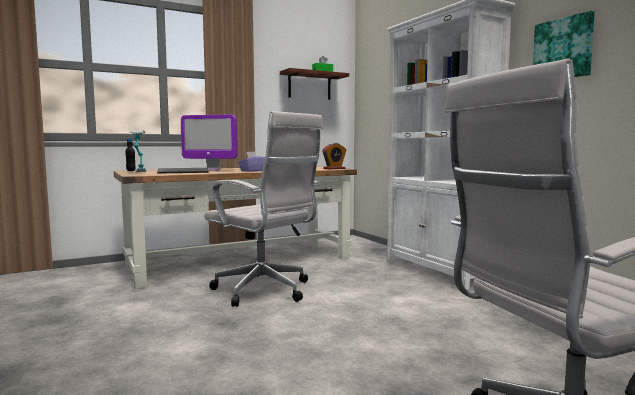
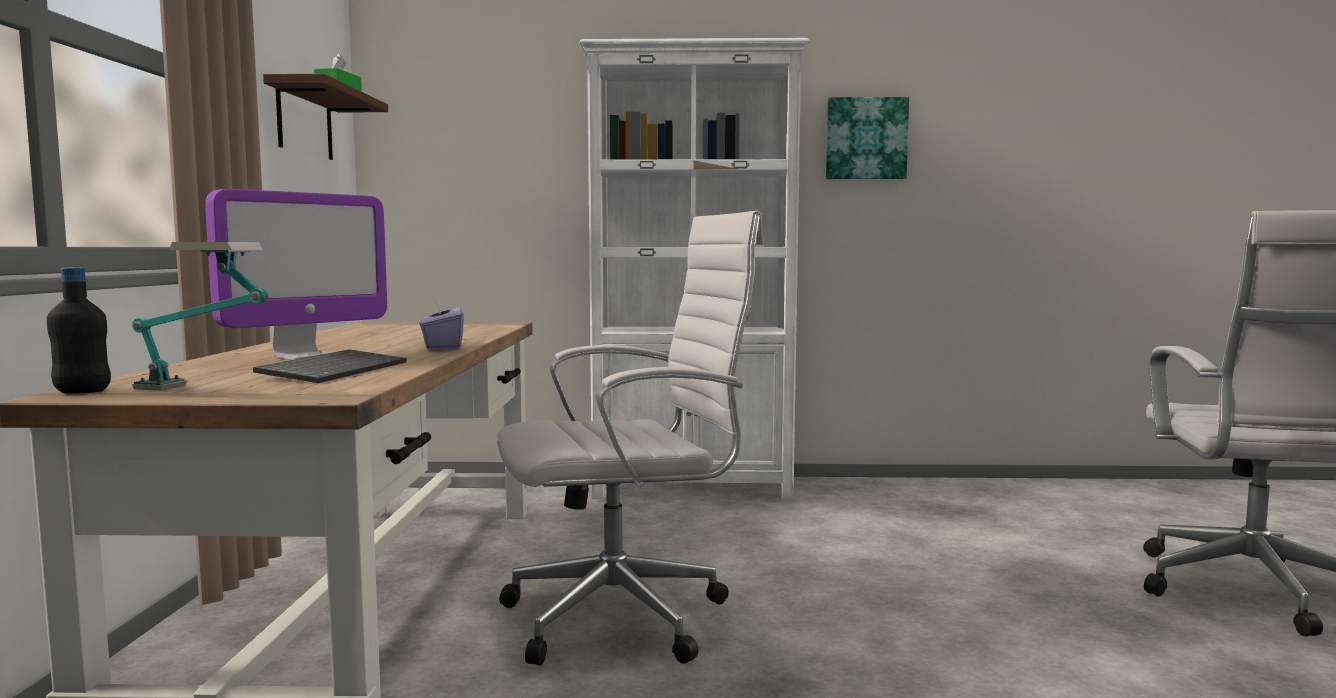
camera: 60 degrees left, 0 degrees up
alarm clock [322,143,346,169] -> none

